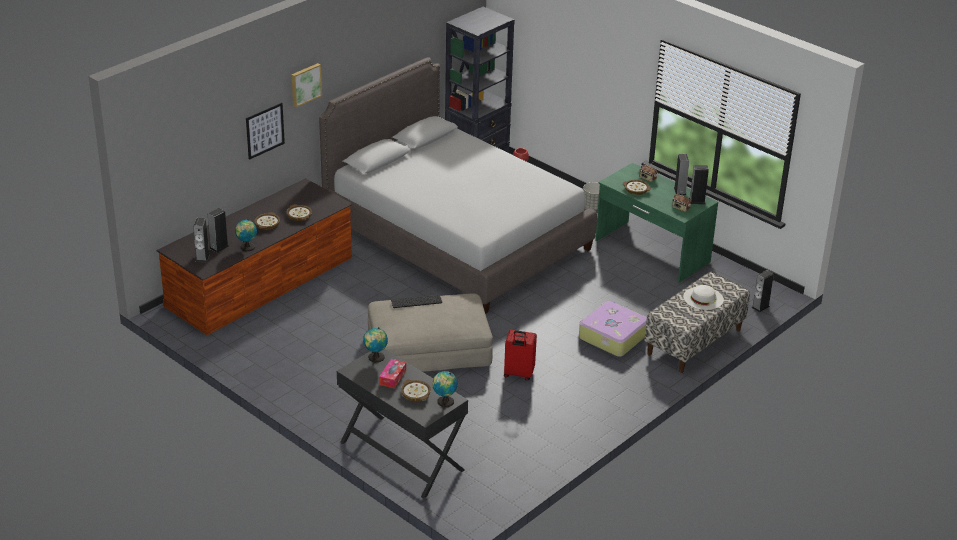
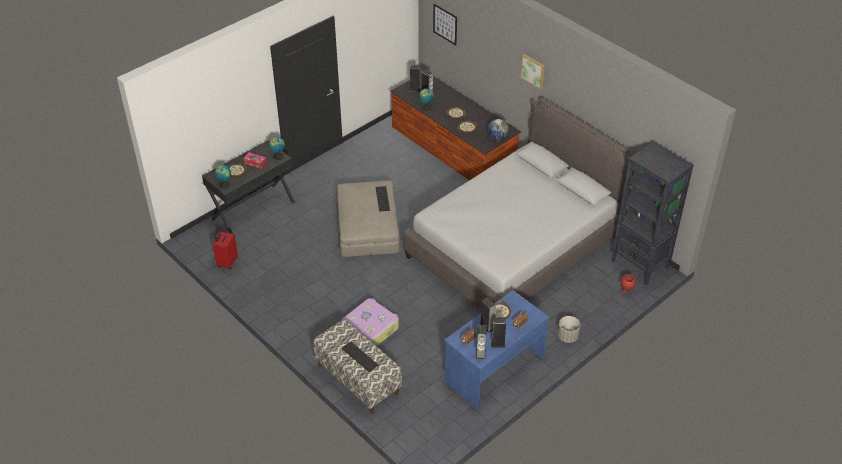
camera: 95 degrees right, 10 degrees up
picture [246,103,285,160] -> picture moved to [433,4,457,46]
red suitcase [504,330,537,381] -> red suitcase moved to [213,229,238,269]
green desk [595,163,718,283] -> blue desk [444,290,549,410]
white hat [683,285,724,310] -> keyboard [342,341,378,372]
speaker [751,270,774,313] -> speaker moved to [480,298,496,333]
none -> globe [487,119,510,141]

